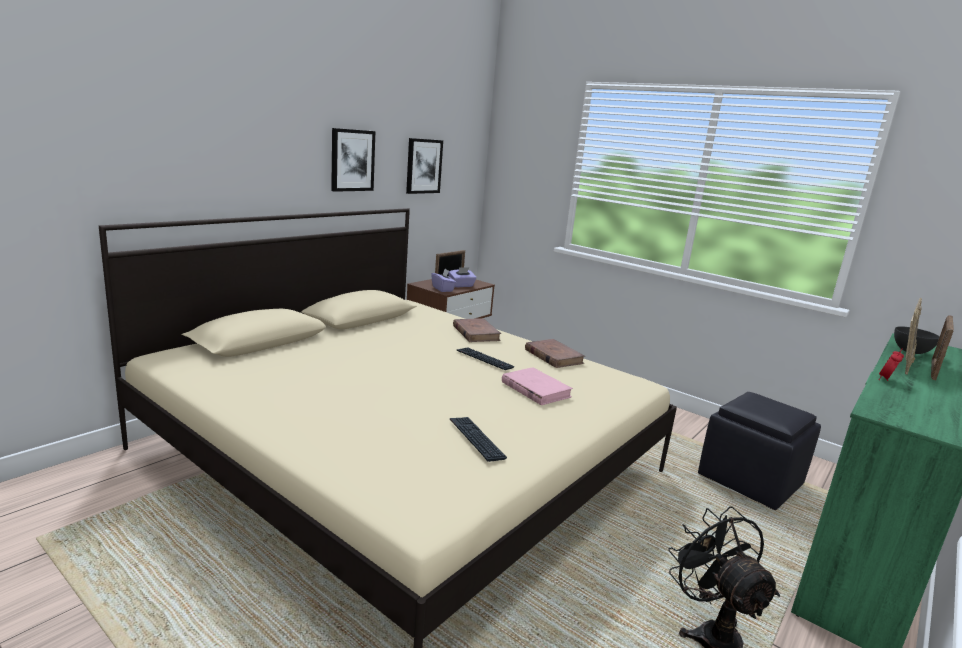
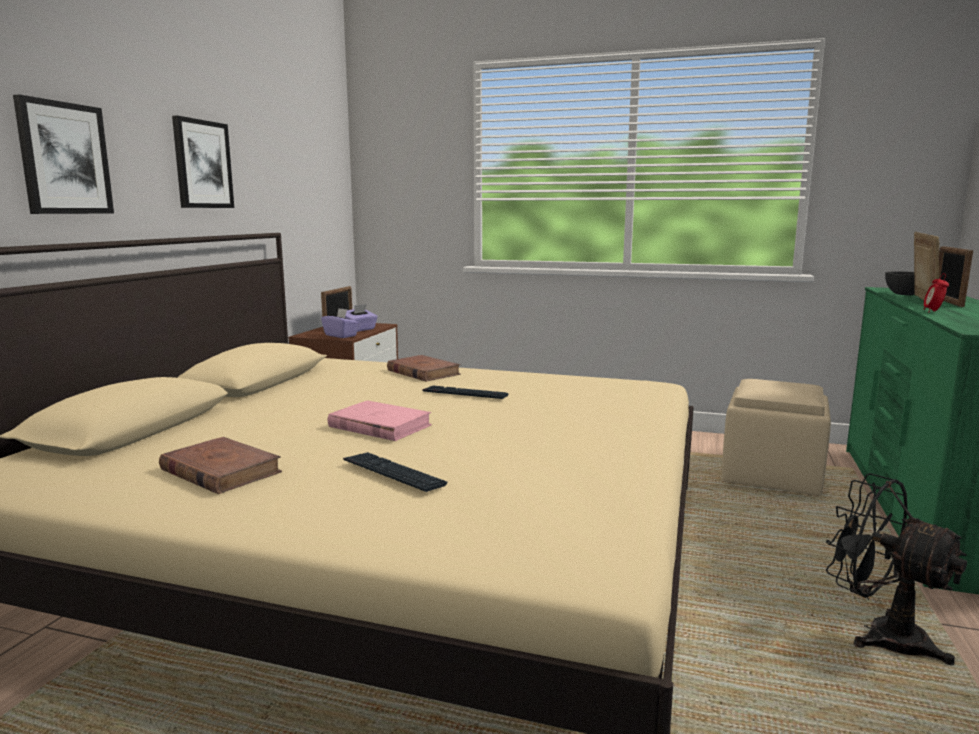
camera: 20 degrees left, 5 degrees down
picture [406,138,443,194] -> picture moved to [13,94,114,214]
keyboard [450,417,507,462] -> keyboard moved to [343,452,447,492]
pink book [502,367,573,405] -> pink book moved to [328,401,432,441]
brown book [525,339,585,368] -> brown book moved to [159,437,282,494]
black ottoman [698,392,821,510] -> beige ottoman [722,379,831,496]

